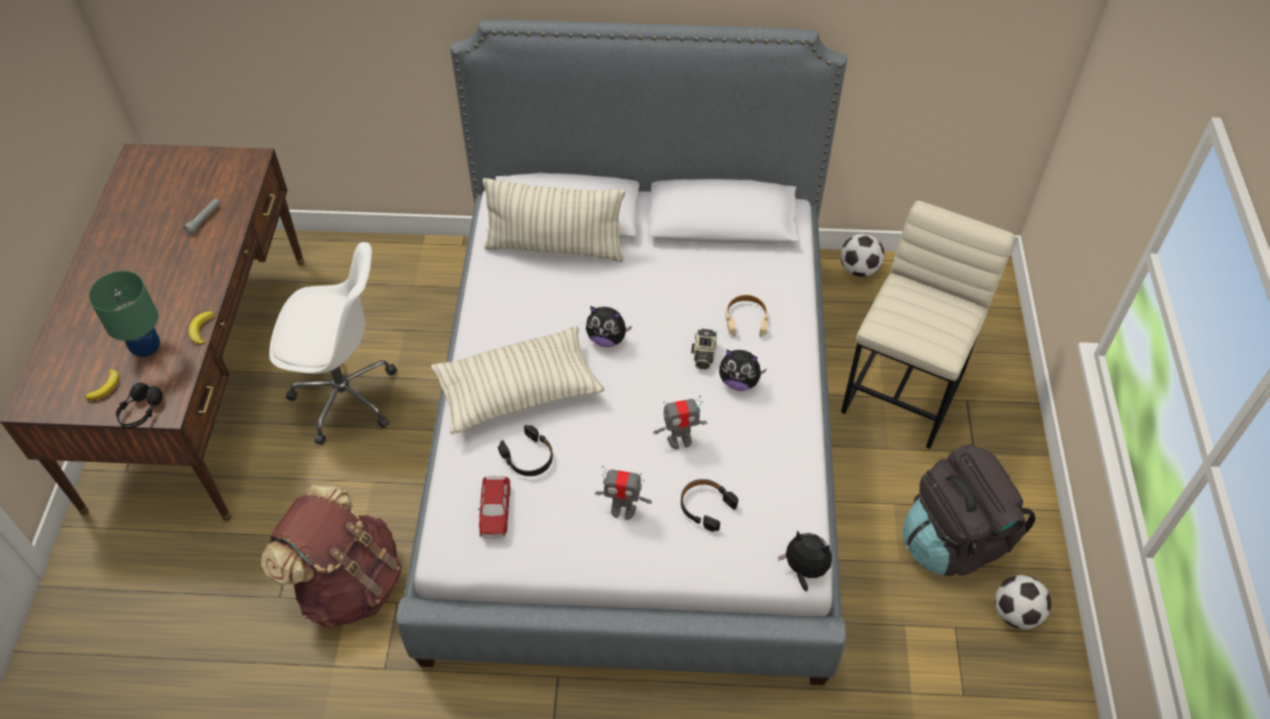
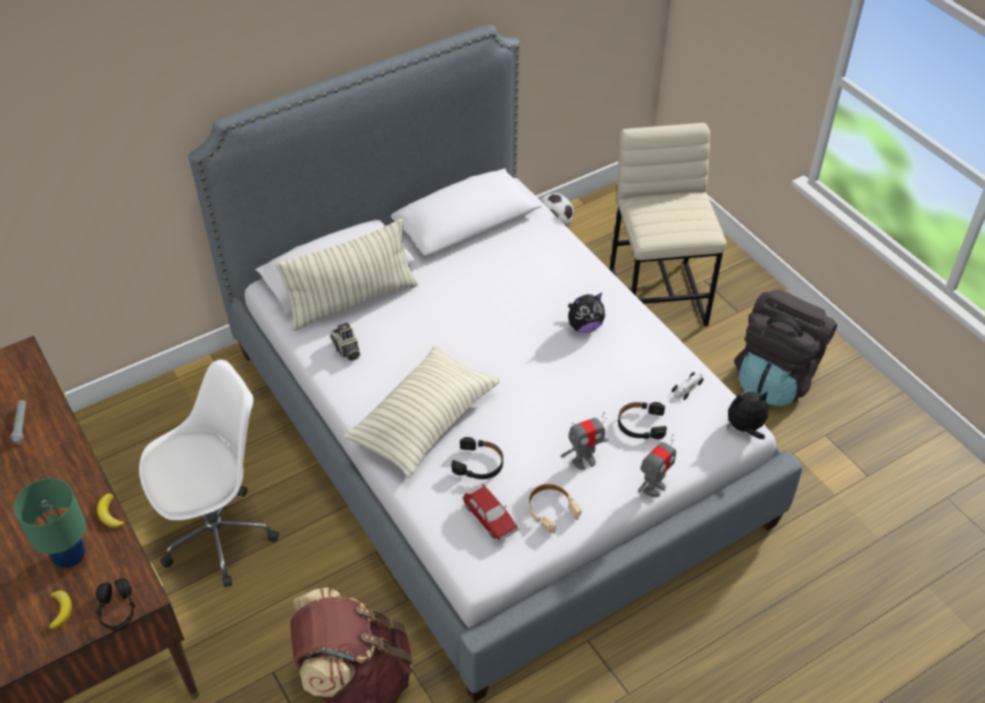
camera: 35 degrees left, 5 degrees down
plush toy [586,306,632,347] -> none
toy robot [653,396,707,449] -> toy robot moved to [638,434,676,498]
camera [691,329,717,370] -> camera moved to [330,322,360,361]
beige headphones [726,294,768,337] -> beige headphones moved to [528,483,582,534]
football [995,575,1051,629] -> none
none -> toy car [672,372,704,400]

